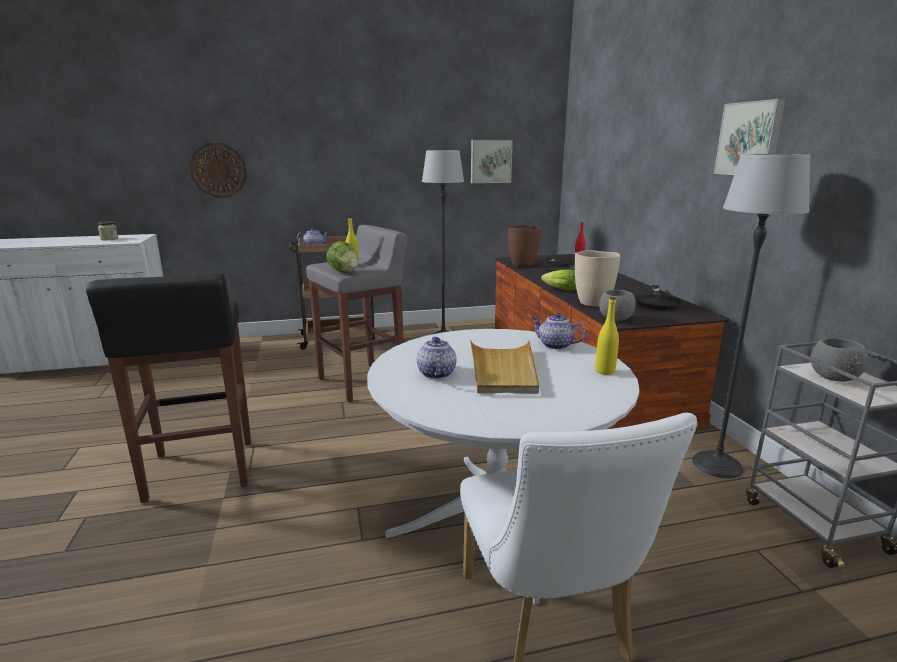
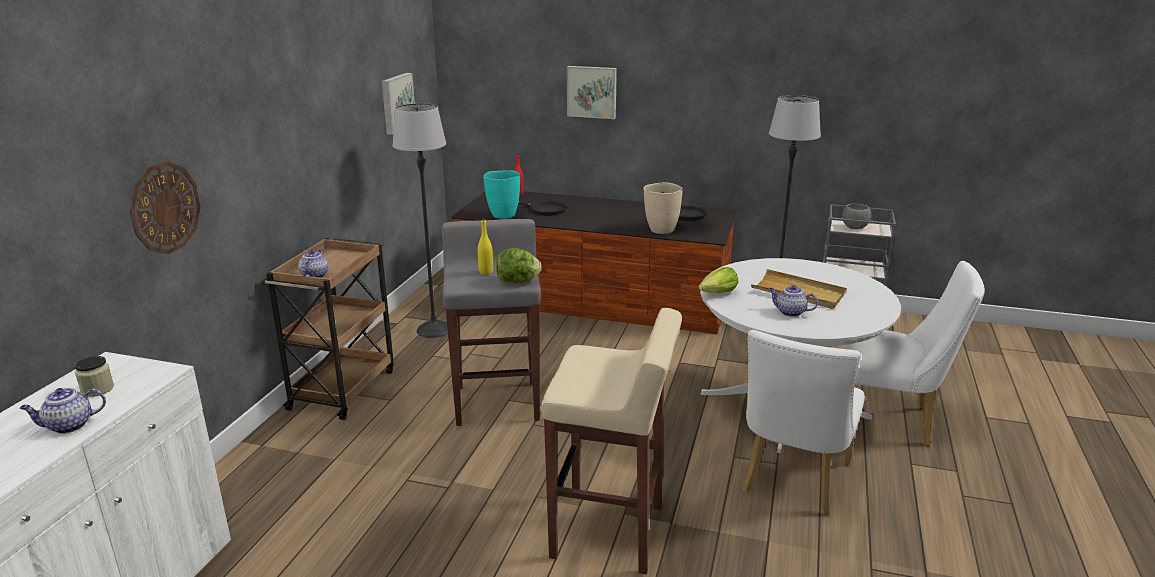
camera: 60 degrees left, 5 degrees up
black stool [86,273,251,503] -> beige stool [541,308,682,575]
brown vase [508,225,542,267] -> turquoise vase [483,170,520,219]
teapot [531,313,585,350] -> teapot moved to [20,388,106,434]
lettuce [541,269,576,291] -> lettuce moved to [698,267,739,293]
yellow bottle [596,297,619,375] -> none
grey bowl [599,290,636,321] -> none
picture [714,99,786,175] -> picture moved to [567,66,617,119]
none -> white chair [742,330,865,515]

